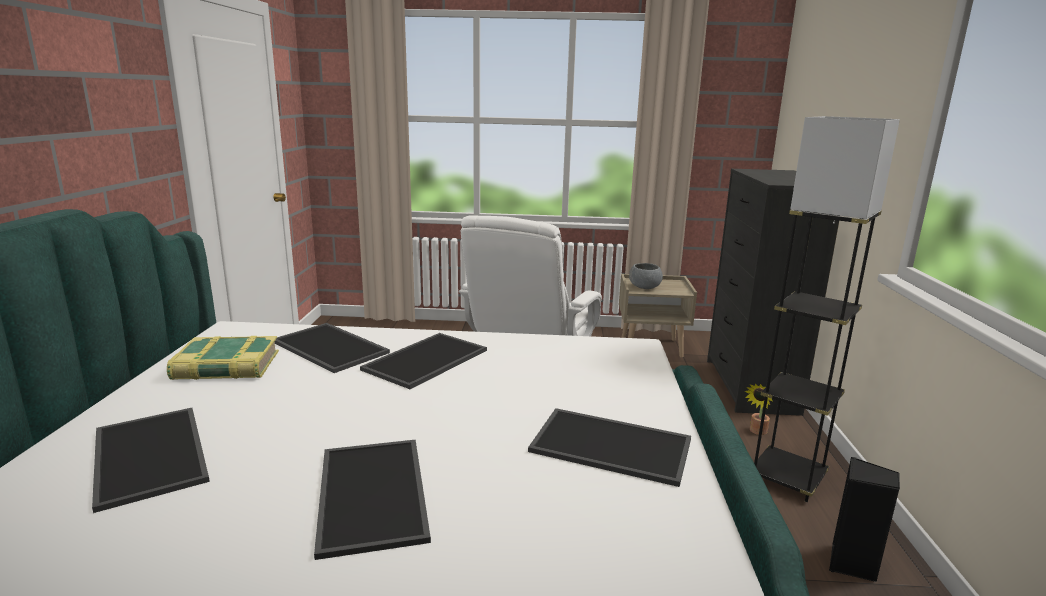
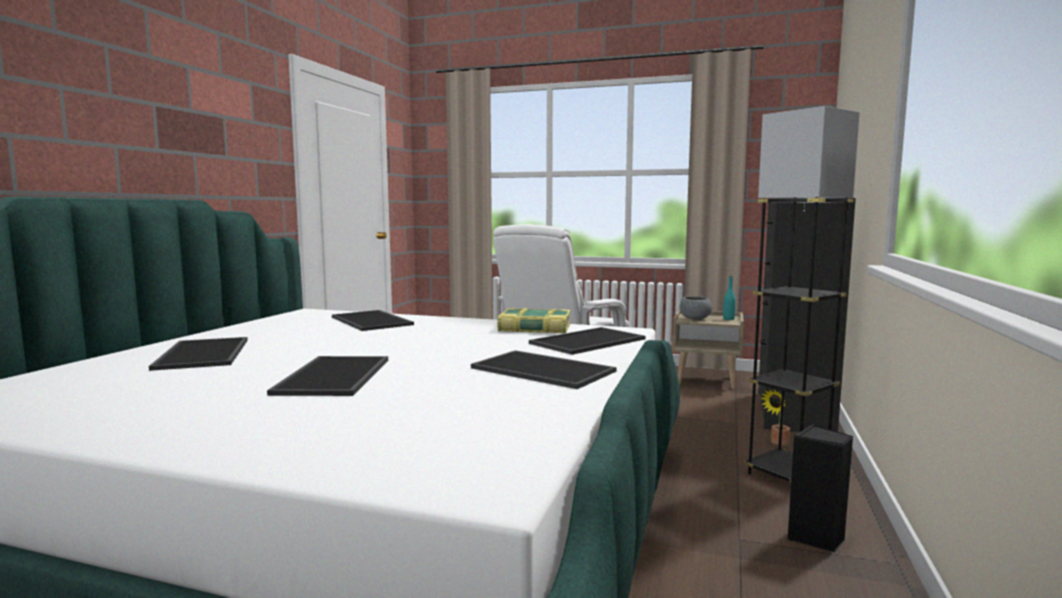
camera: 15 degrees right, 10 degrees down
book [167,336,279,380] -> book moved to [497,308,571,333]
tray [360,333,487,389] -> tray moved to [529,327,646,355]
none -> turquoise bottle [723,276,736,320]

